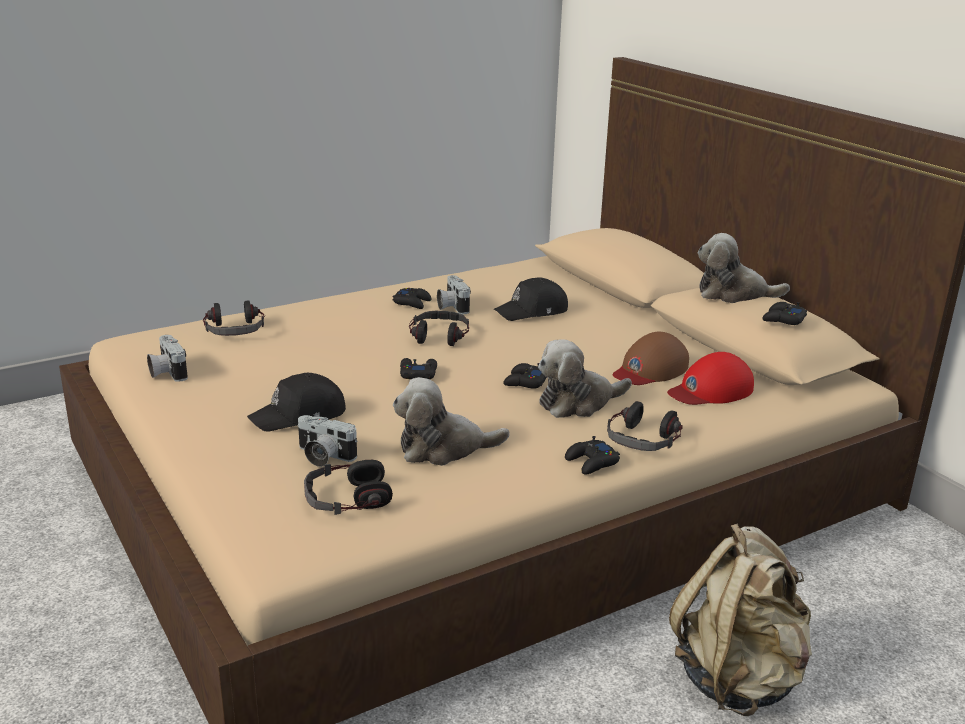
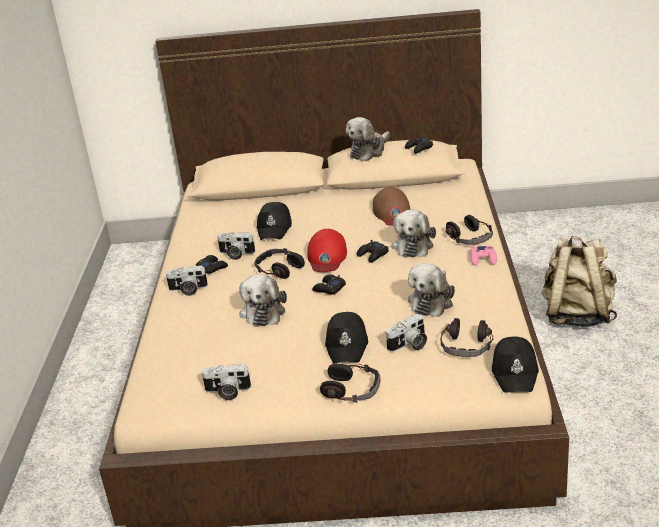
camera: 55 degrees left, 5 degrees up
headphones [203,300,265,336] -> headphones moved to [320,364,381,403]
black game controller [565,436,620,475] -> pink game controller [470,246,497,266]
red cap [667,352,754,405] -> red cap moved to [307,229,347,272]
none -> camera [165,265,208,296]
none -> plush toy [239,274,287,327]
none -> black cap [492,337,539,393]

